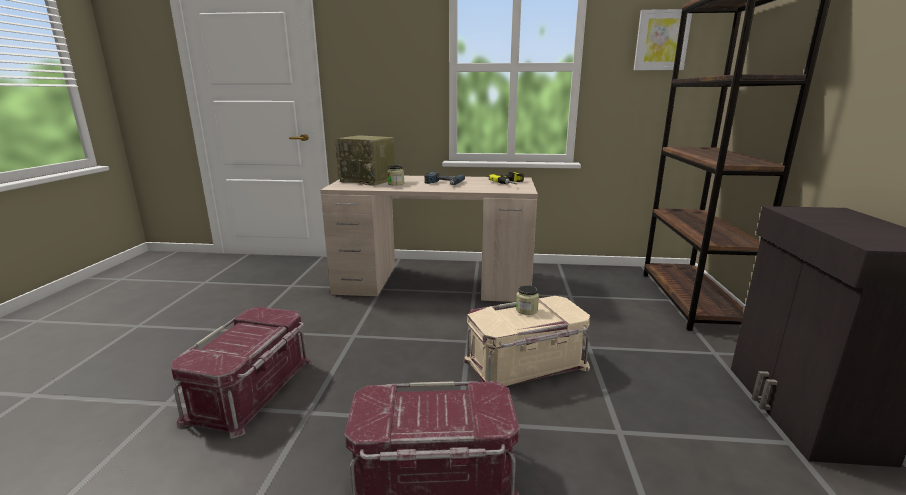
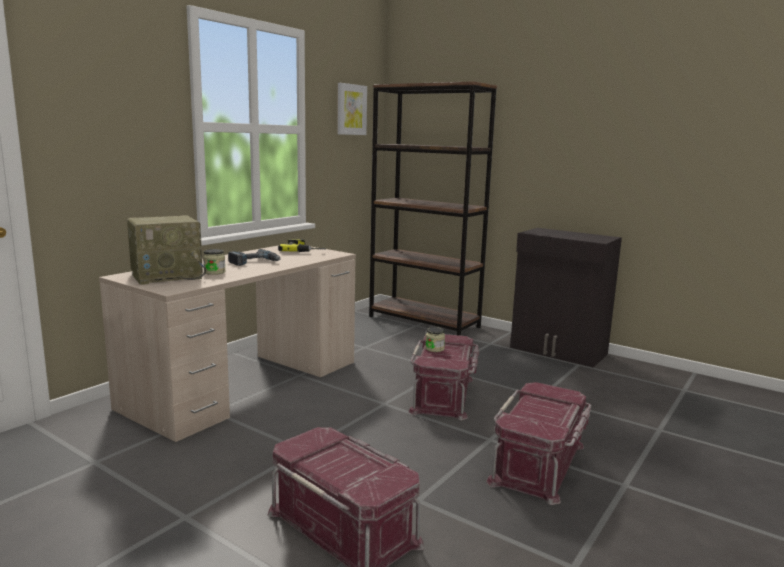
camera: 60 degrees left, 5 degrees down
beige storage box [463,296,590,386] -> red storage box [408,334,479,420]

